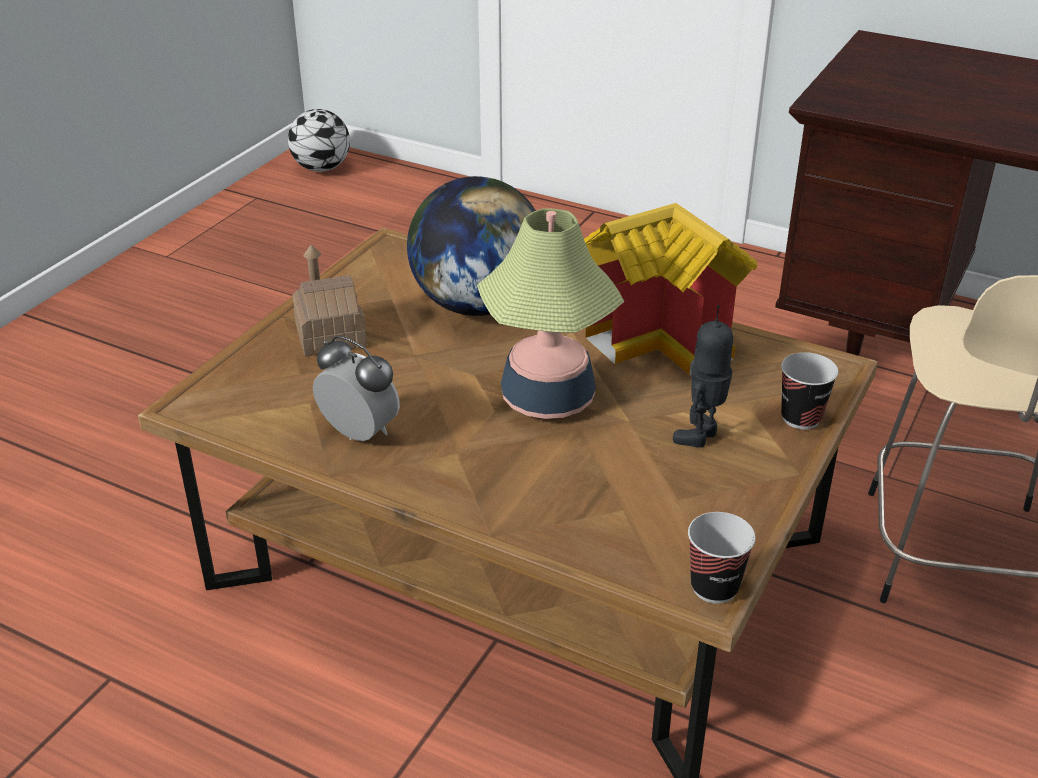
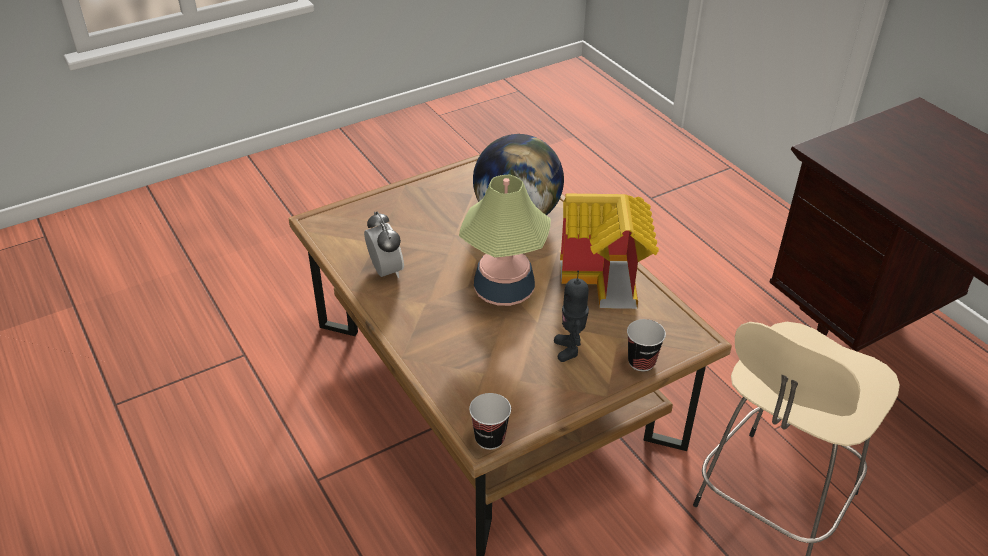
camera: 30 degrees right, 5 degrees up
football [288,109,350,172] -> none
toy house [292,245,367,357] -> none
toy robot [673,305,733,448] -> toy robot turned 75 degrees counterclockwise [554,270,589,362]

